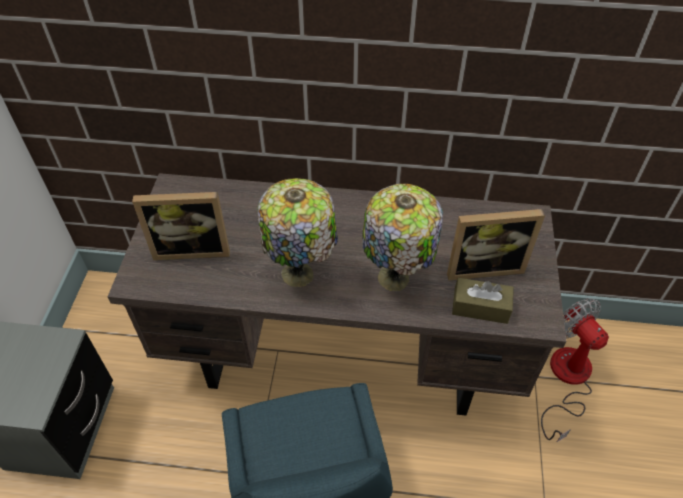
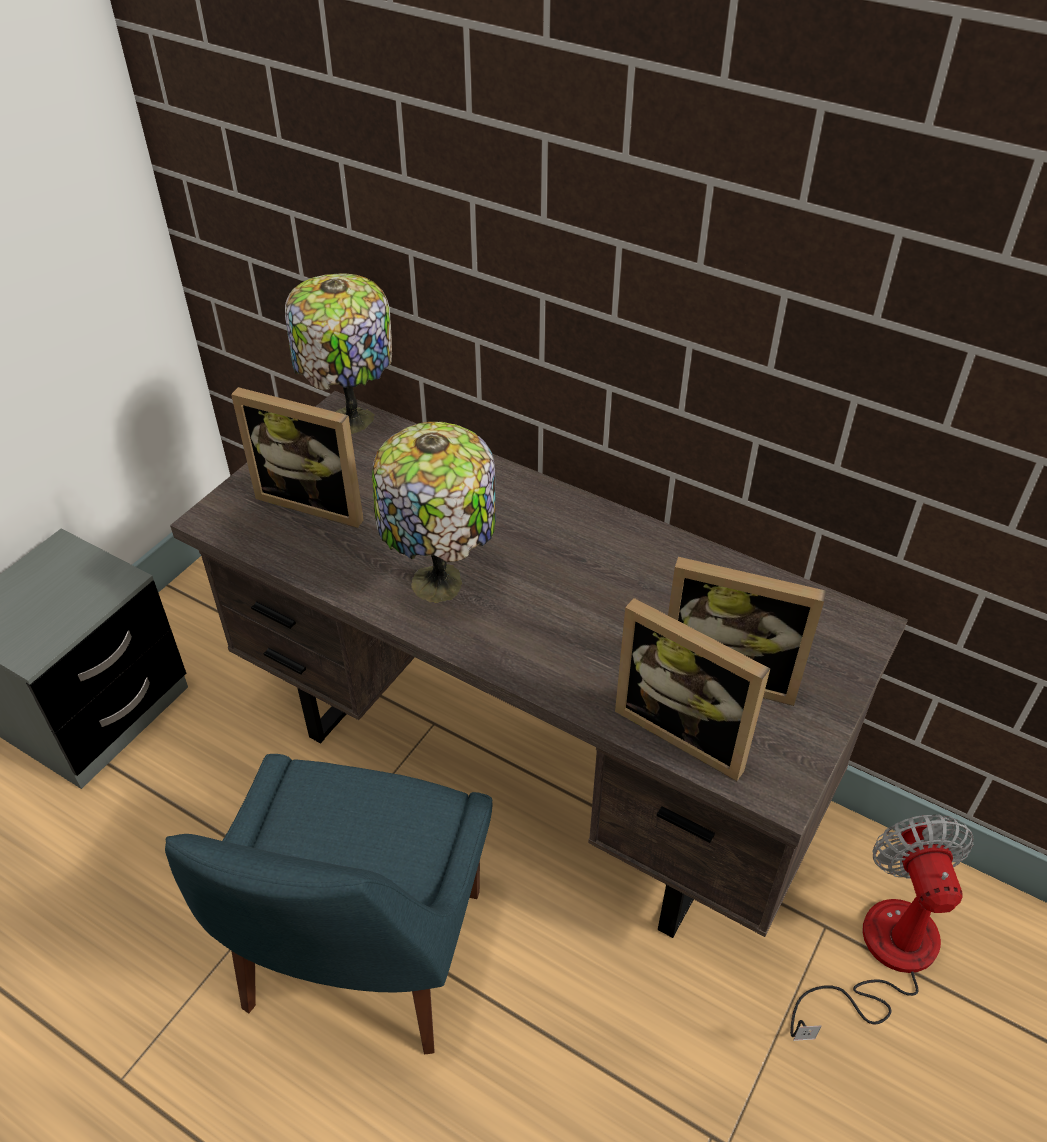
camera: 25 degrees right, 5 degrees down
table lamp [362,184,443,291] -> table lamp moved to [285,274,392,434]
brown tissue box [452,278,514,324] -> picture frame [615,598,770,781]

